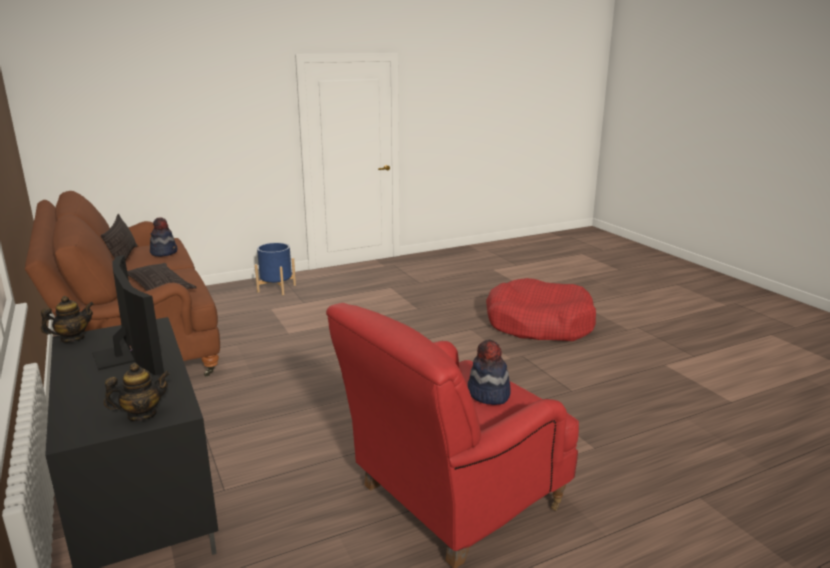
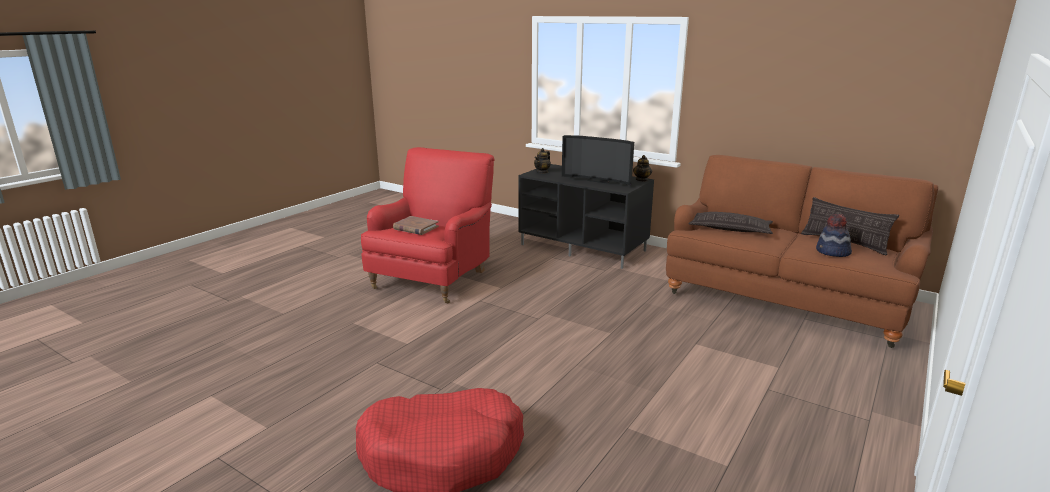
camera: 150 degrees right, 0 degrees up
blue planter [255,243,296,295] -> none
hat [468,340,511,405] -> brown book [393,216,439,235]

